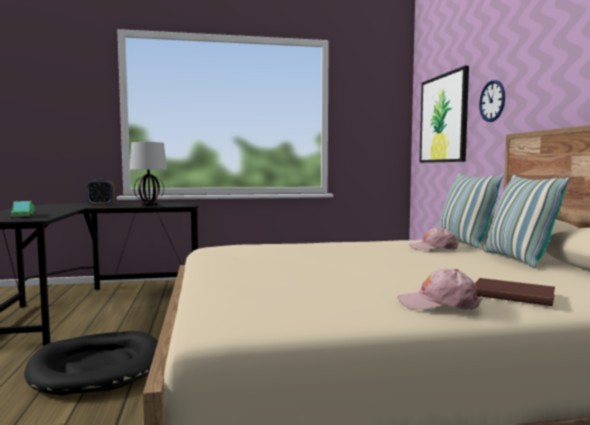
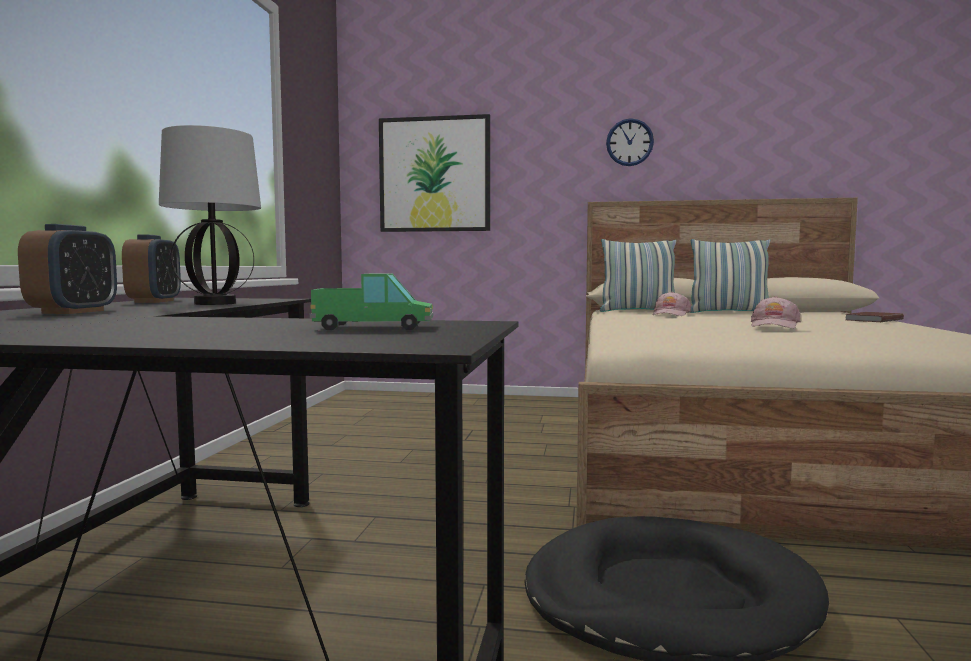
camera: 70 degrees left, 0 degrees up
pink cap [398,269,482,310] -> pink cap moved to [751,296,801,328]
wall clock [479,80,505,122] -> wall clock moved to [606,118,654,166]
none -> alarm clock [122,234,181,303]

